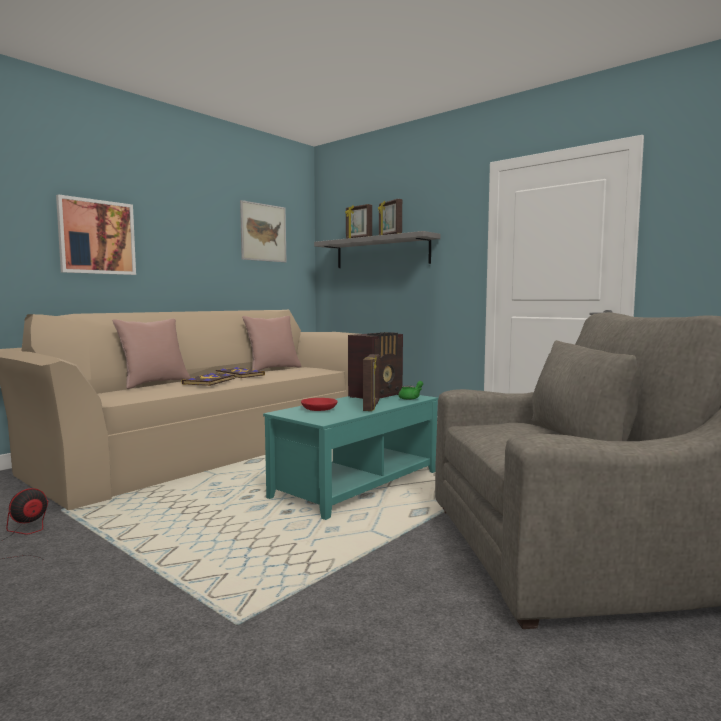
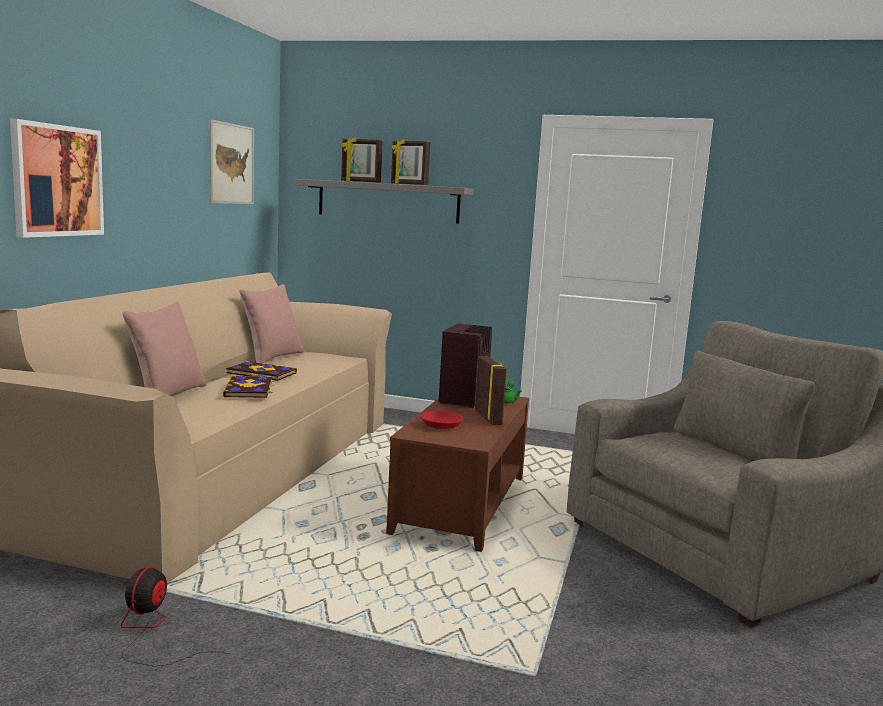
camera: 25 degrees left, 5 degrees up
turquoise coffee table [263,395,438,520] -> brown coffee table [386,396,529,552]

